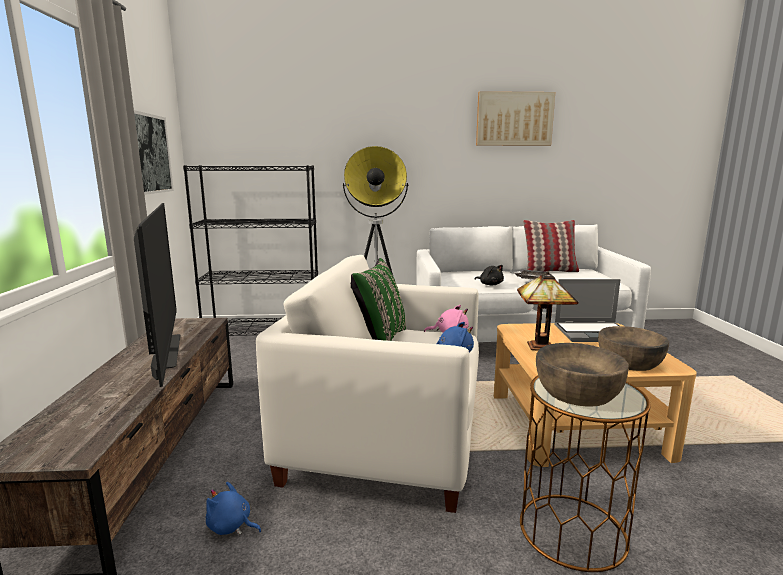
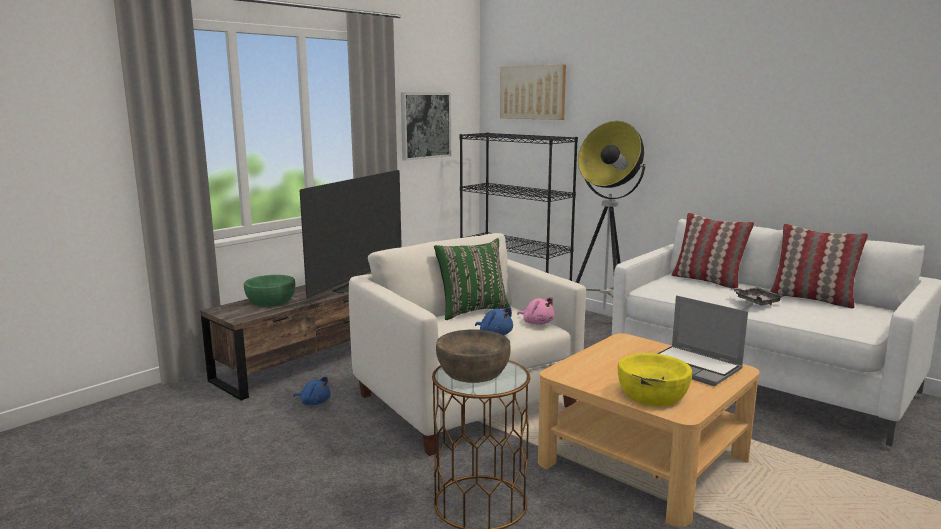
camera: 45 degrees right, 0 degrees up
blue plush toy [206,482,262,535] -> blue plush toy turned 135 degrees clockwise [293,376,331,405]
black plush toy [475,265,504,285] -> none
picture [476,91,555,146] -> picture moved to [500,64,566,120]
table lamp [517,271,578,351] -> none
brown bowl [598,326,669,371] -> yellow bowl [618,353,692,406]
none -> green bowl [244,275,295,307]
none -> pillow [671,213,754,288]

